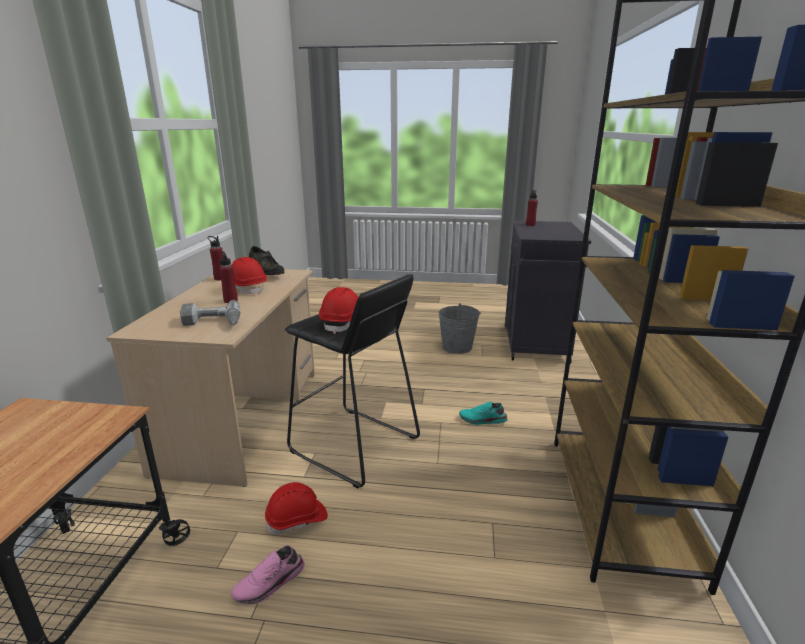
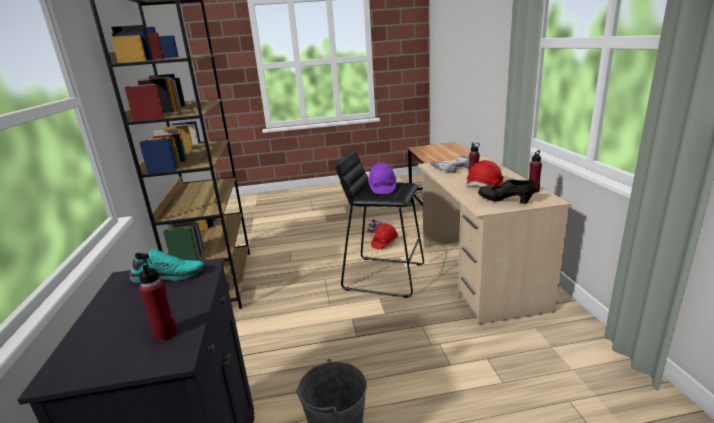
camera: 165 degrees right, 0 degrees up
red hard hat [319,287,358,334] -> purple hard hat [368,163,396,194]
turquoise shoe [459,401,508,425] -> turquoise shoe moved to [130,249,204,283]

